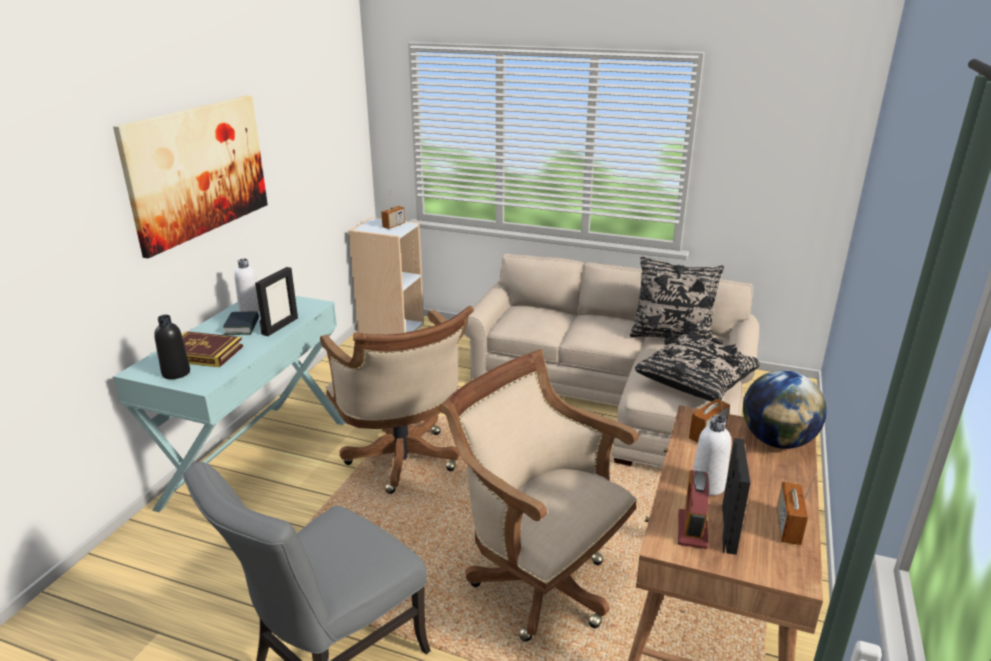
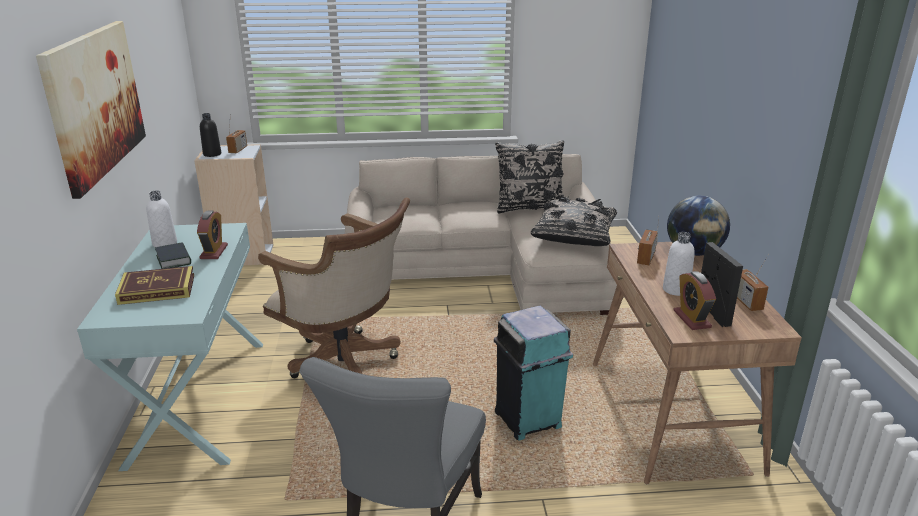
camera: 25 degrees left, 0 degrees up
black bottle [154,315,190,379] -> black bottle moved to [200,113,221,157]
picture frame [255,267,298,336] -> alarm clock [197,210,228,259]
office chair [439,349,638,641] -> turquoise trash can [494,306,573,440]

